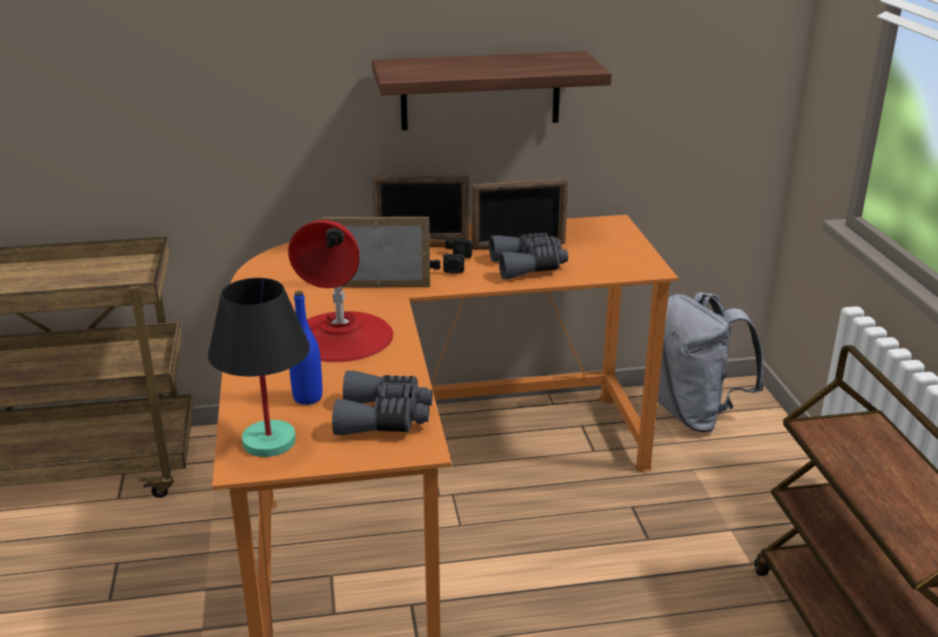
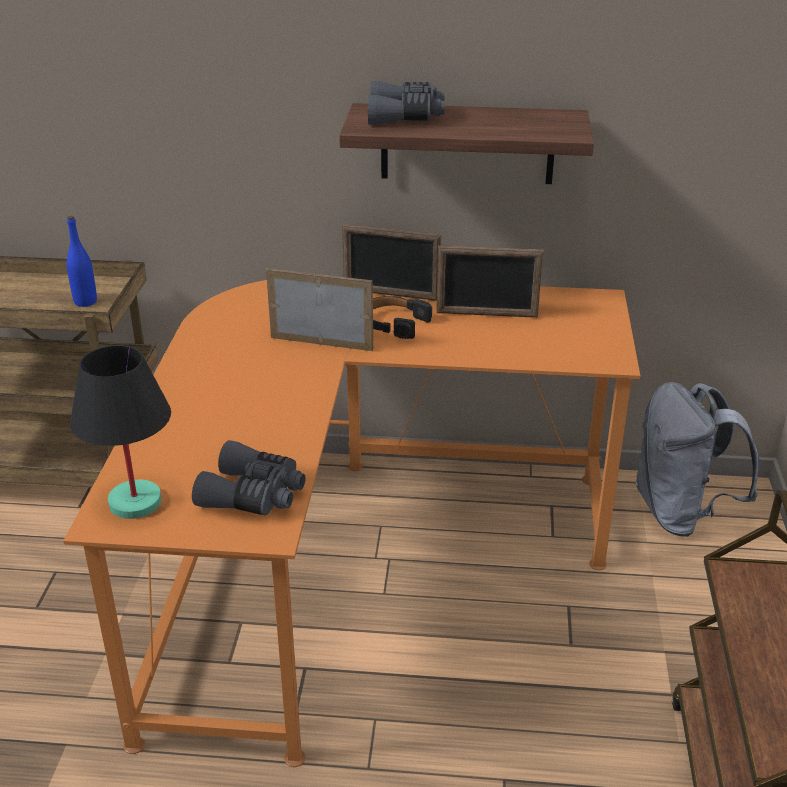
camera: 15 degrees right, 5 degrees up
red table lamp [288,220,393,362] -> none
blue bottle [289,291,322,405] -> blue bottle moved to [67,216,97,307]
grey binoculars [489,232,568,279] -> grey binoculars moved to [368,81,445,125]

